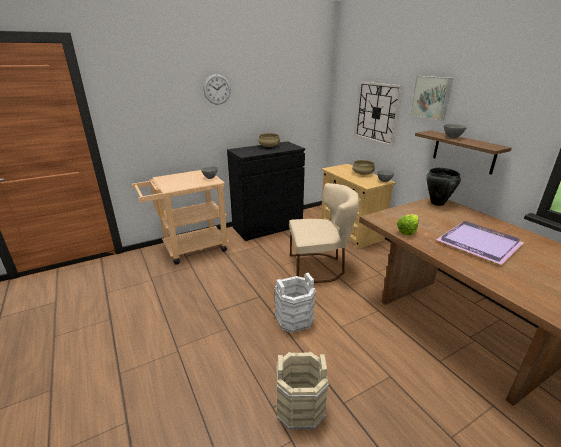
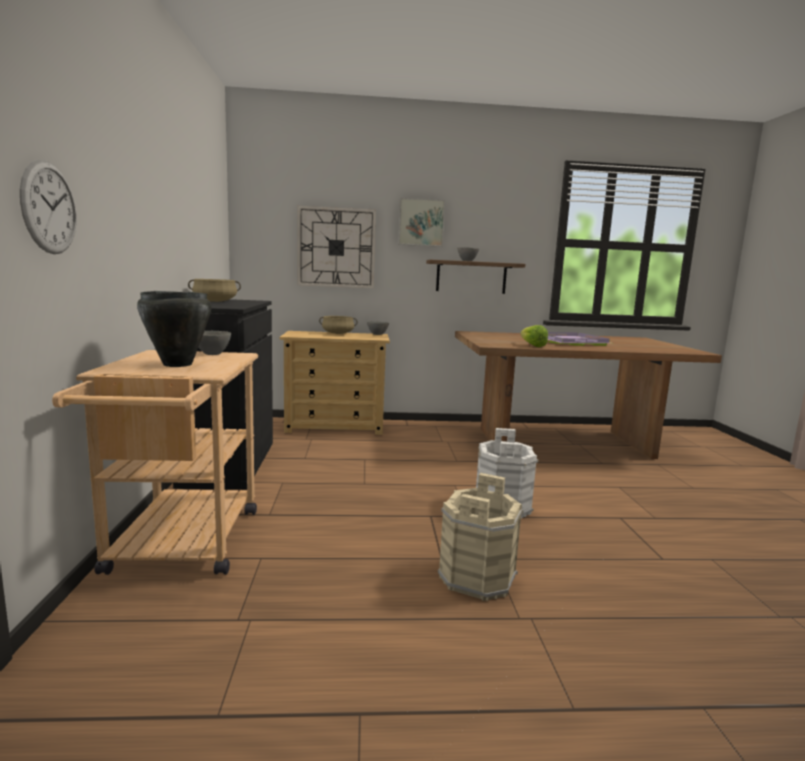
camera: 65 degrees left, 15 degrees down
wall clock [203,74,231,105] -> wall clock moved to [20,160,76,254]
beige bucket [277,351,329,431] -> beige bucket moved to [438,473,524,601]
beige chair [289,183,359,283] -> none
black cooking pot [426,168,461,206] -> black cooking pot moved to [137,291,211,367]

